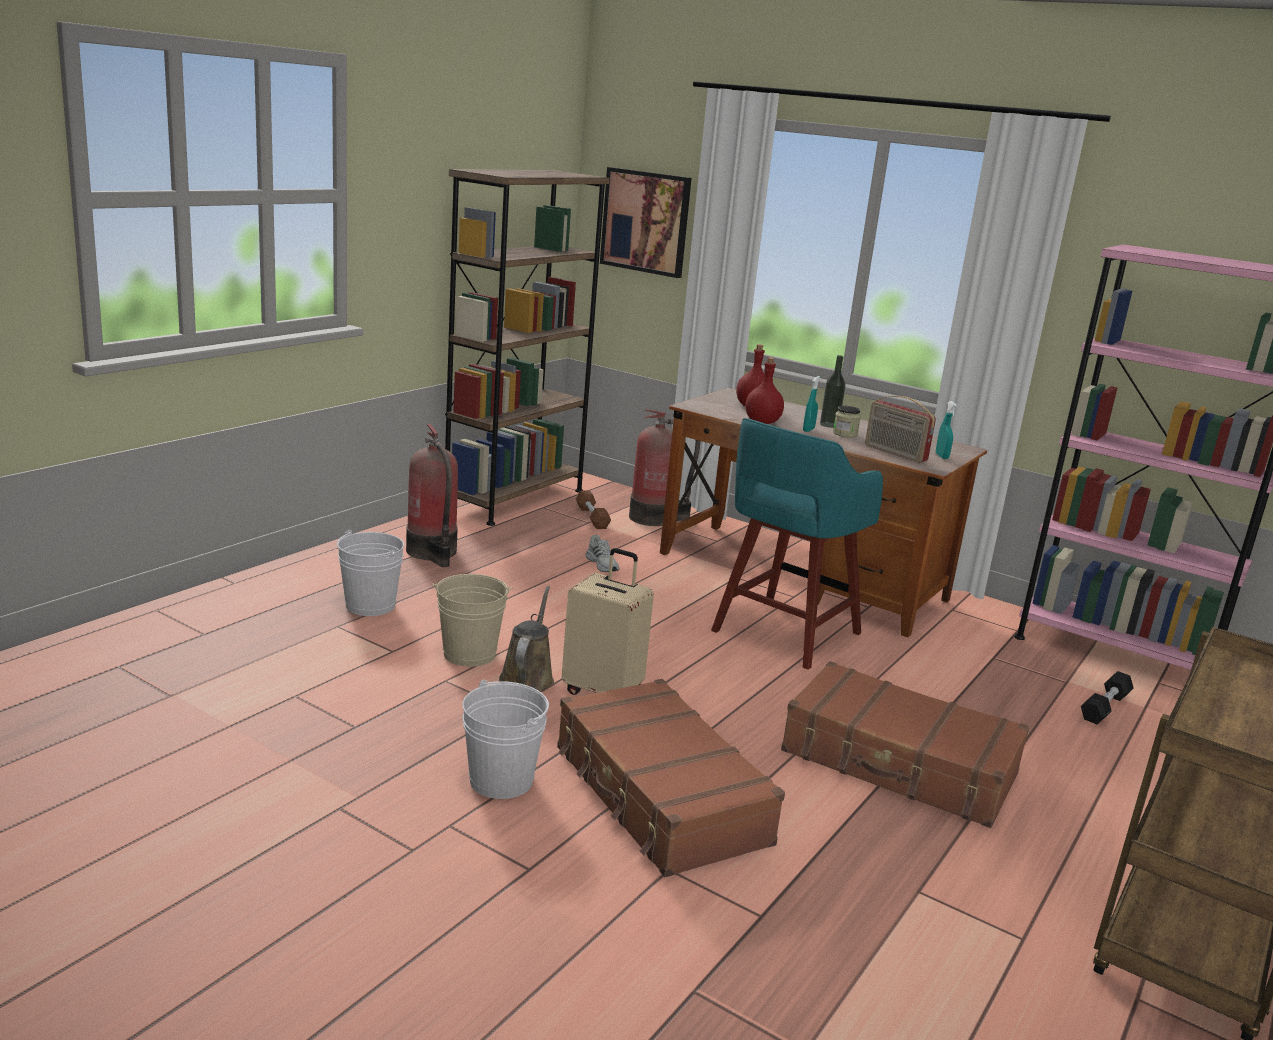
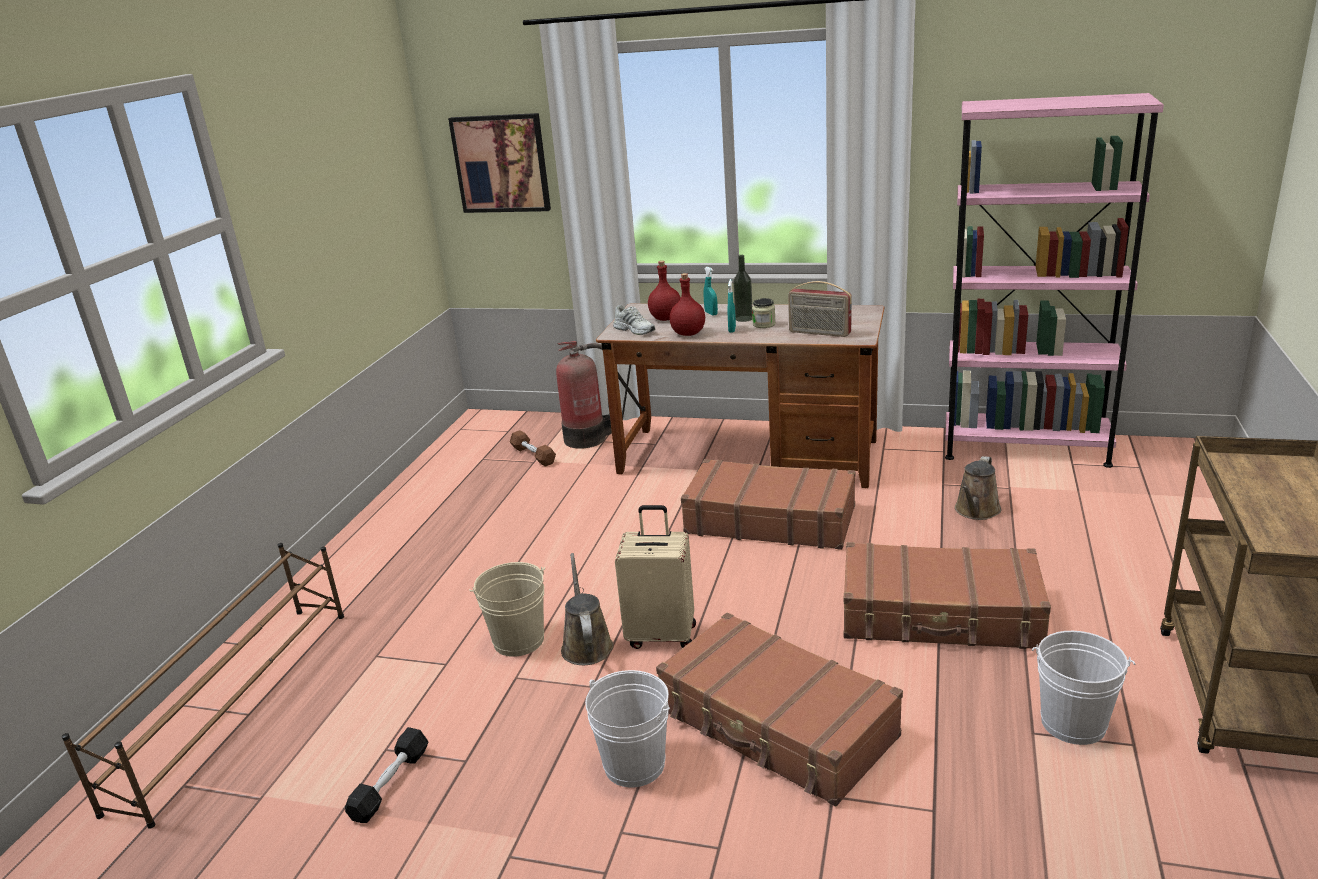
camera: 15 degrees left, 5 degrees up
white bucket [337,530,404,616] -> white bucket moved to [1032,631,1135,745]
fire extinguisher [406,424,458,567] -> none
brown bookcase [445,169,610,526] -> none
white shoe [586,535,620,572] -> white shoe moved to [613,305,655,335]
turquoise stool [711,418,883,670] -> brown suitcase [681,459,855,550]
turquoise spray bottle [936,401,957,459] -> turquoise spray bottle moved to [704,267,718,316]
black dumbbell [1081,671,1134,724] -> black dumbbell moved to [345,727,429,823]
none -> brown shoe rack [61,543,344,829]
none -> brown watering can [955,456,1001,520]

